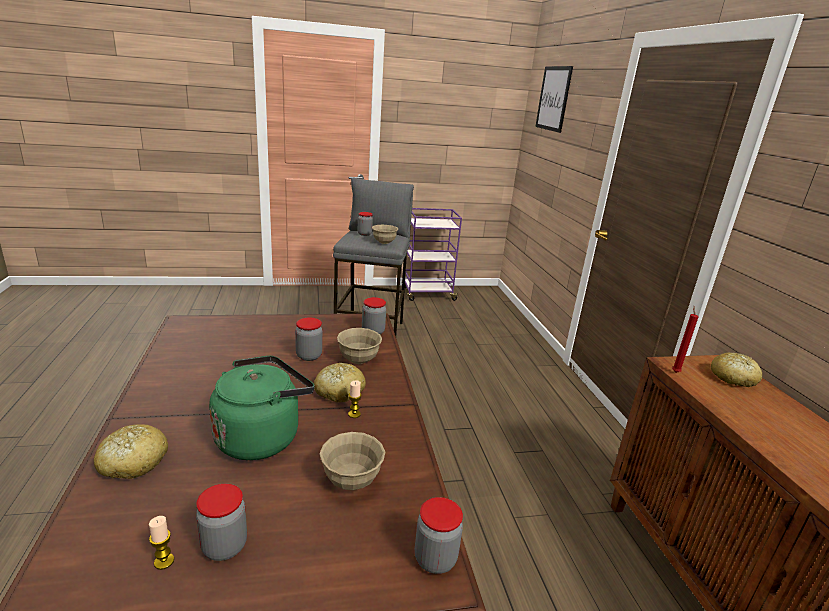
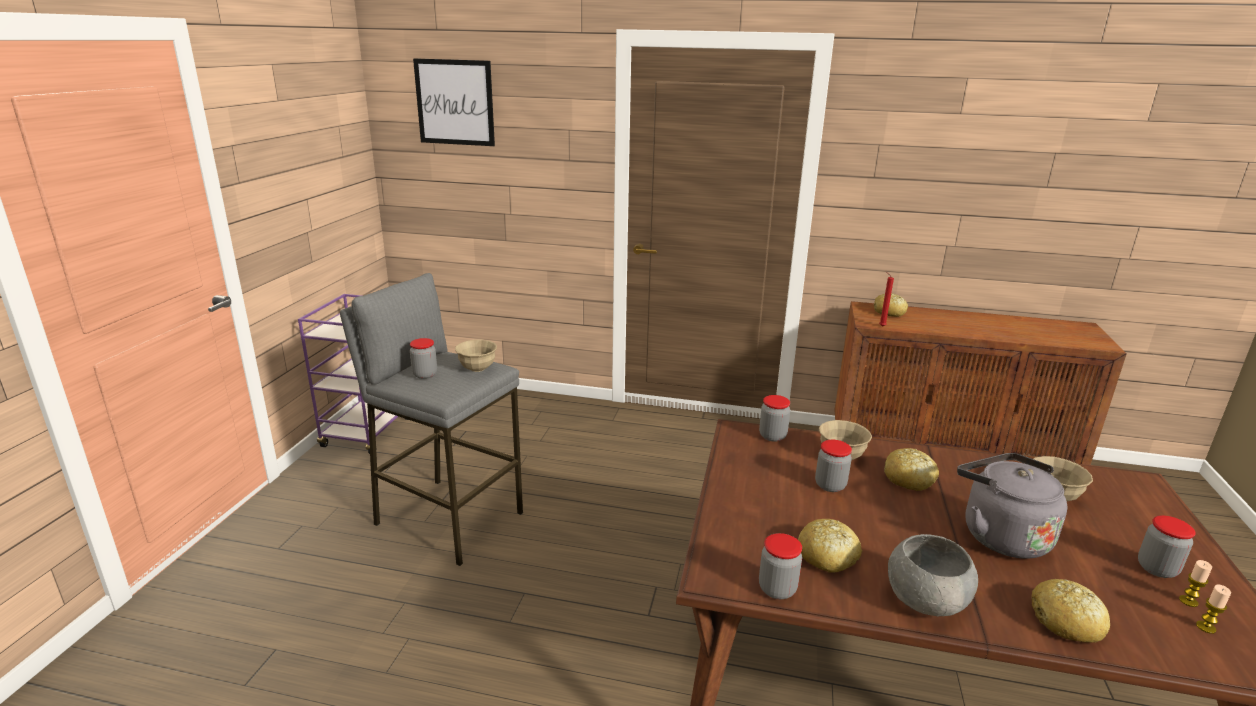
camera: 65 degrees left, 0 degrees up
green kettle [209,356,314,460] -> grey kettle [957,453,1067,559]
candle [348,380,362,418] -> candle moved to [1196,585,1231,634]
jar [415,497,463,574] -> jar moved to [759,533,802,599]
none -> bread [798,519,862,573]
none -> grey bowl [888,534,978,616]

